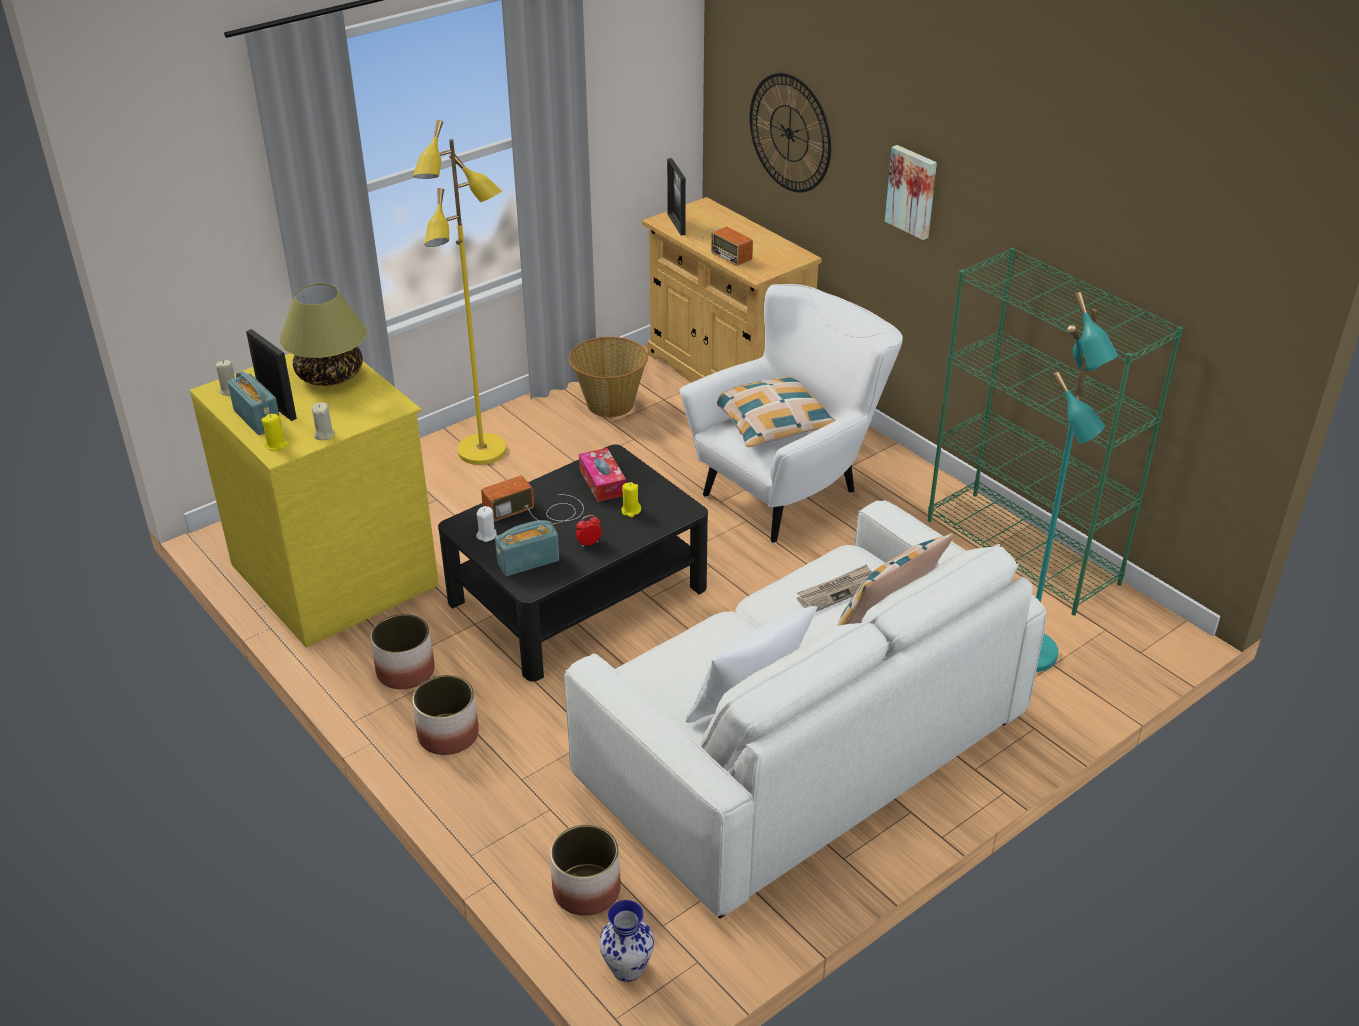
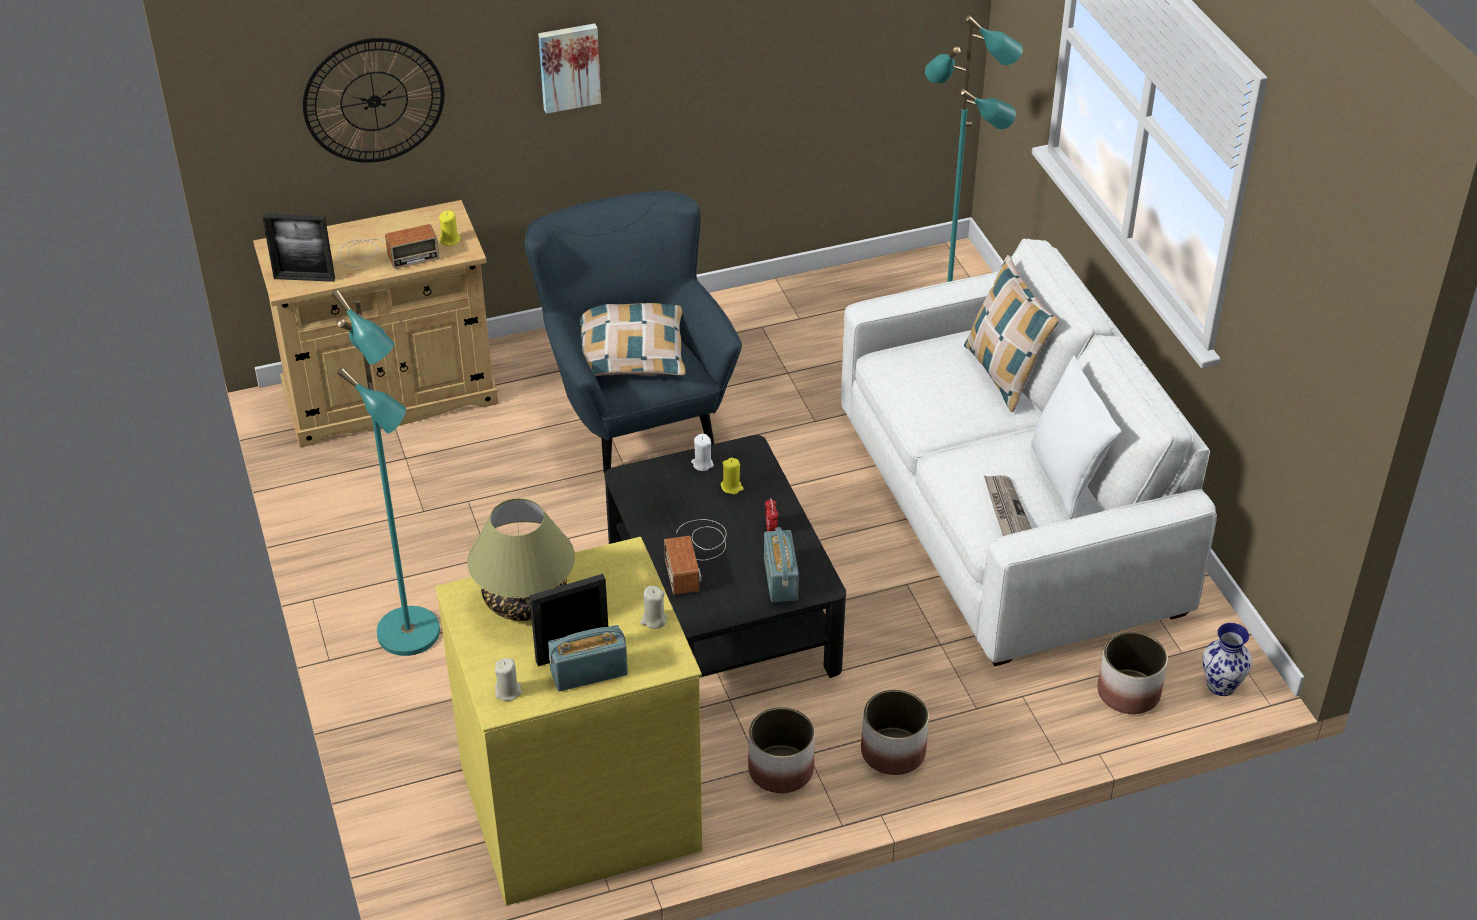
camera: 70 degrees left, 5 degrees up
yellow candle [261,414,289,451] -> yellow candle moved to [439,210,460,246]
yellow floor lamp [413,120,507,465] -> turquoise floor lamp [331,290,440,656]
white candle [476,506,497,542] -> white candle moved to [691,434,714,471]
basket [569,337,648,417] -> none
tissue box [579,448,626,502] -> none
white armchair [680,284,903,543] -> blue armchair [525,191,742,474]
newspaper [797,564,872,612] -> newspaper moved to [984,475,1032,536]
green bookcase [928,248,1183,615] -> none

